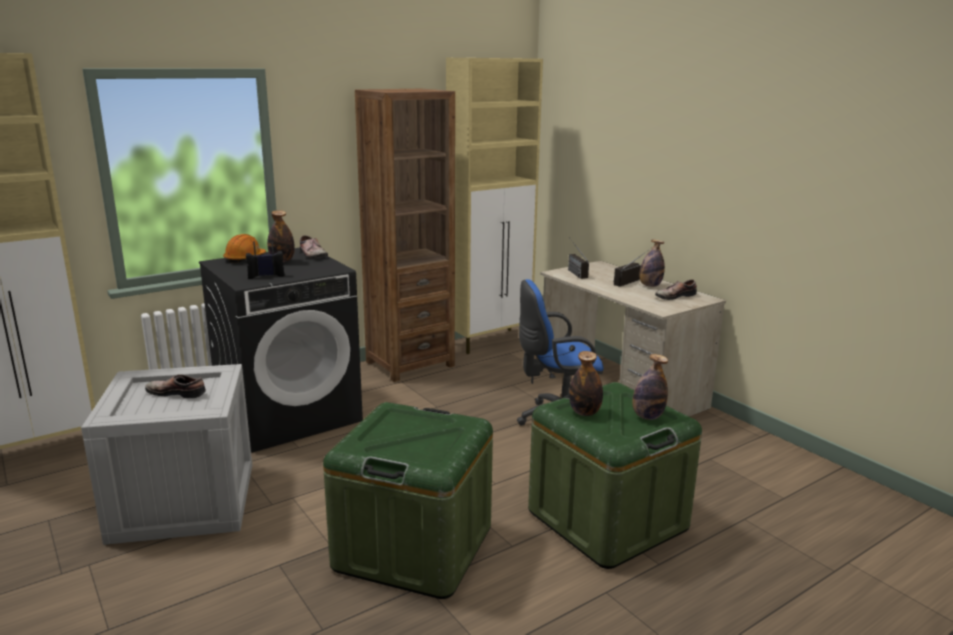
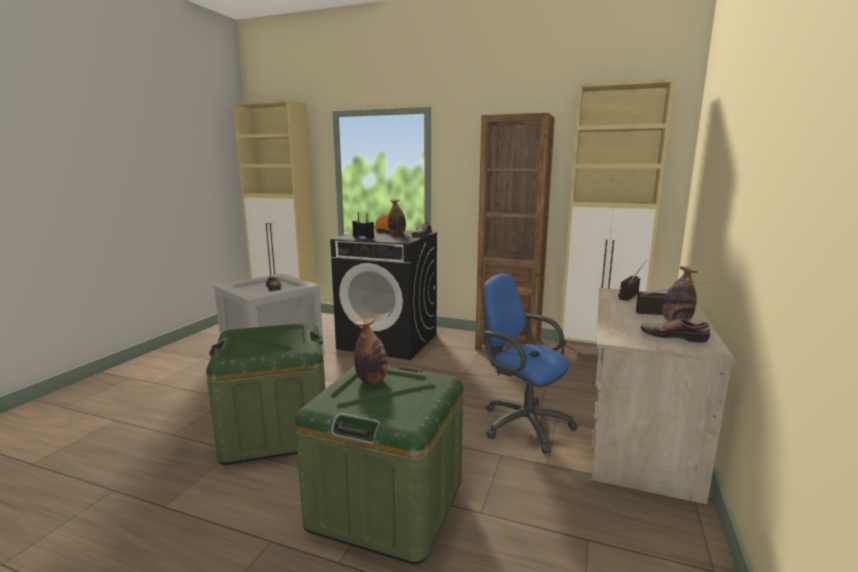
camera: 55 degrees right, 5 degrees down
bottle [632,354,668,420] -> none

